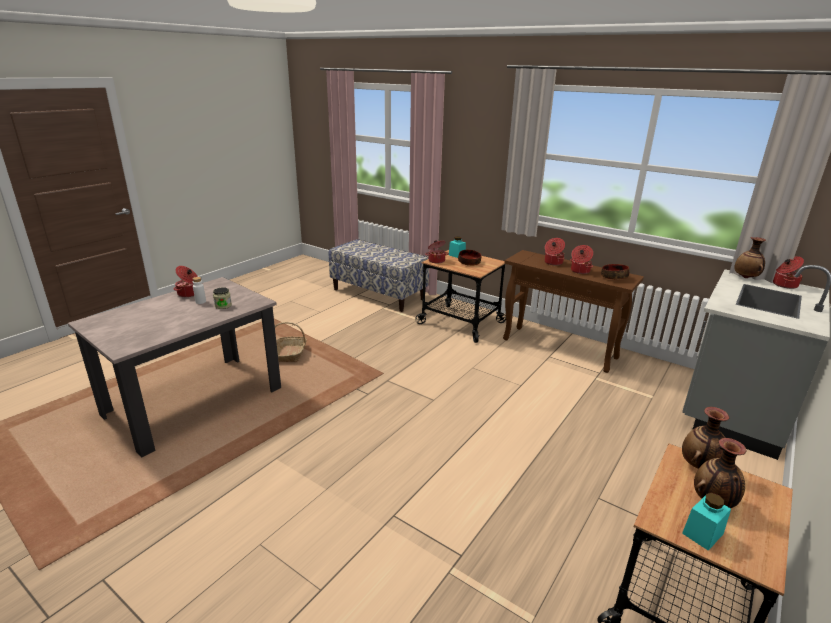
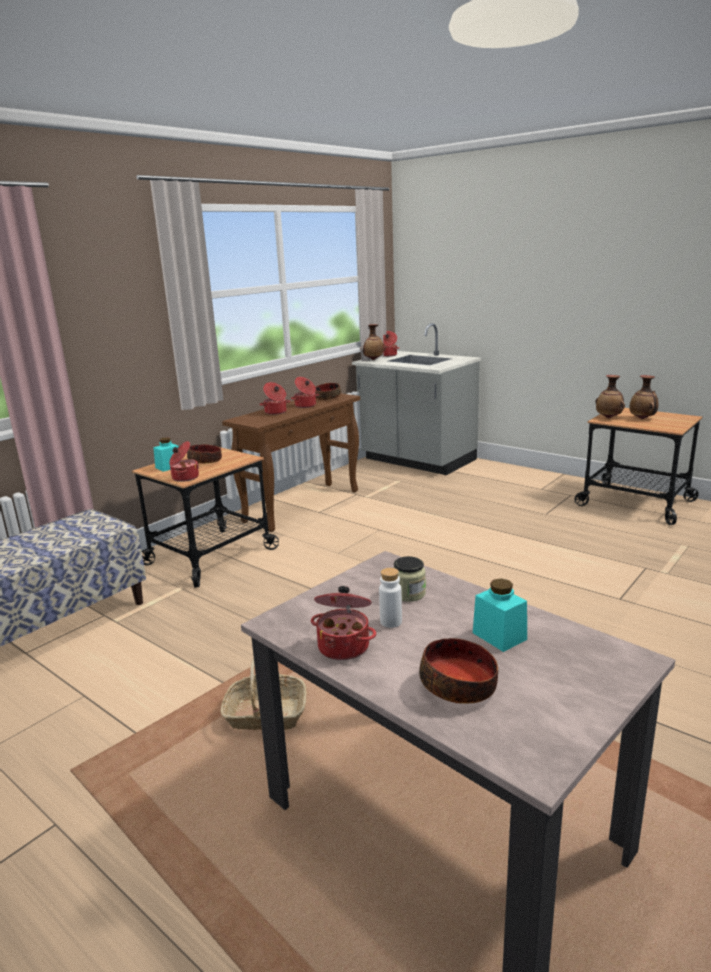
camera: 85 degrees left, 5 degrees down
turquoise jar [682,493,731,551] -> turquoise jar moved to [473,579,527,652]
none -> bowl [419,638,498,704]

